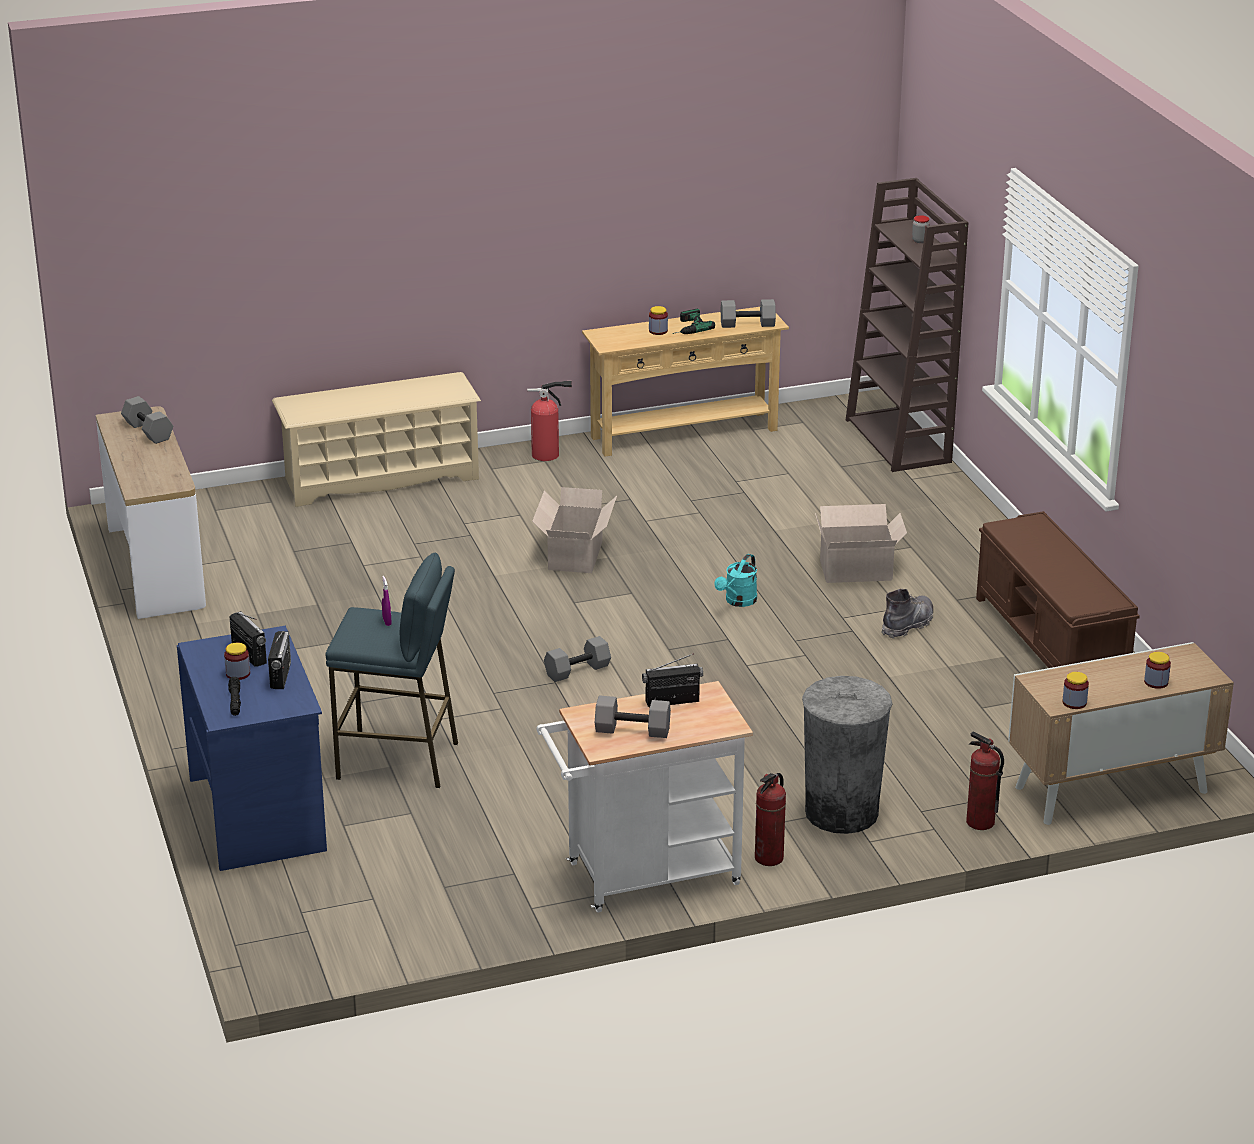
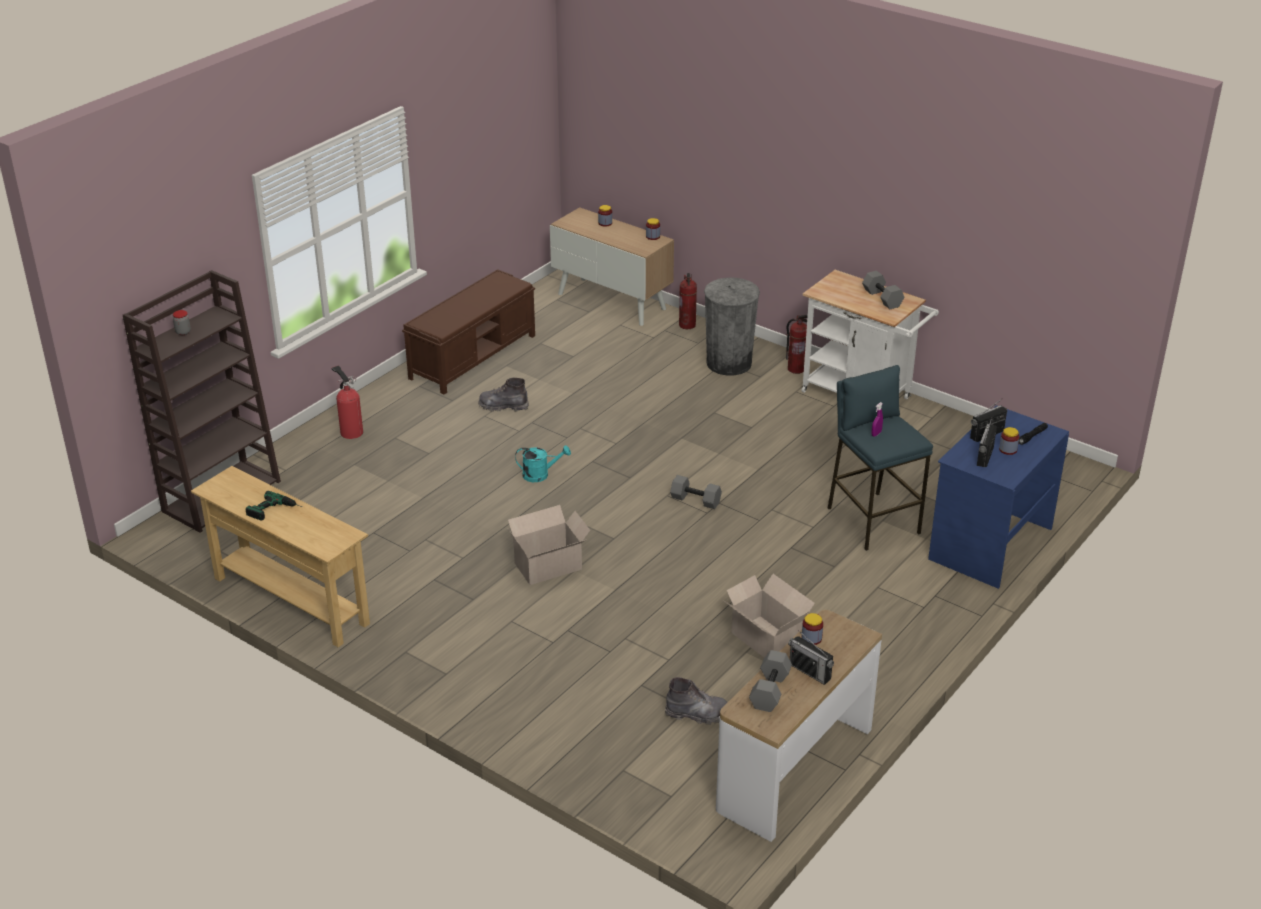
camera: 125 degrees left, 5 degrees up
beige shoe rack [272,372,481,507] -> none
fire extinguisher [527,381,572,461] -> fire extinguisher moved to [331,365,363,439]
radio [642,653,703,707] -> radio moved to [788,630,834,685]
jar [649,306,668,335] -> jar moved to [802,613,823,645]
grey dumbbell [721,299,776,328] -> none
cardboard box [815,504,907,583] -> cardboard box moved to [724,574,815,658]
none -> grey boot [665,677,727,725]

